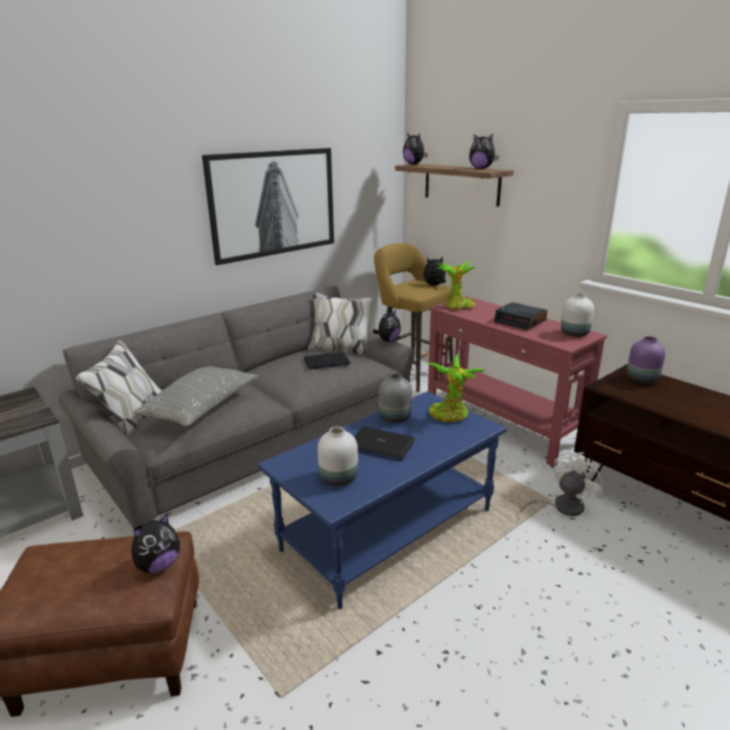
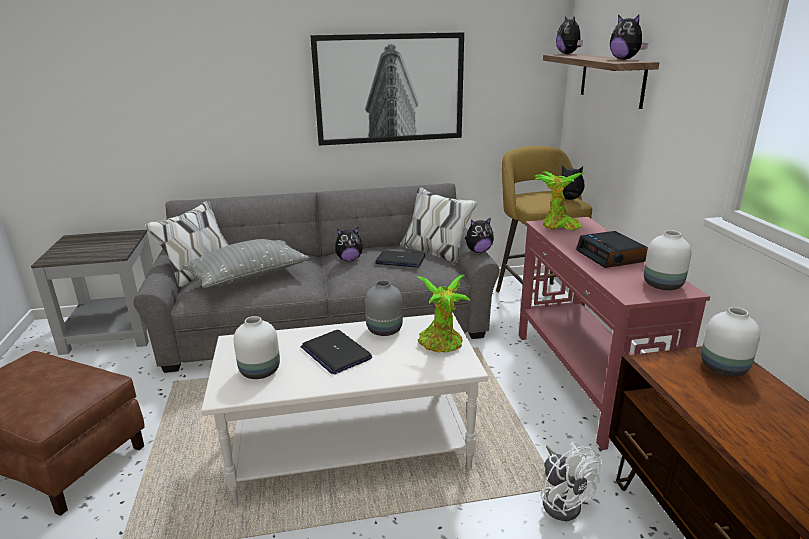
camera: 30 degrees right, 0 degrees up
plush toy [131,513,180,573] -> plush toy moved to [335,227,363,261]
blue coffee table [257,391,507,609] -> white coffee table [201,313,488,504]
white fan [520,452,603,516] -> white fan turned 75 degrees clockwise [540,442,602,521]
purple vase [627,336,665,383] -> white vase [701,307,760,376]

